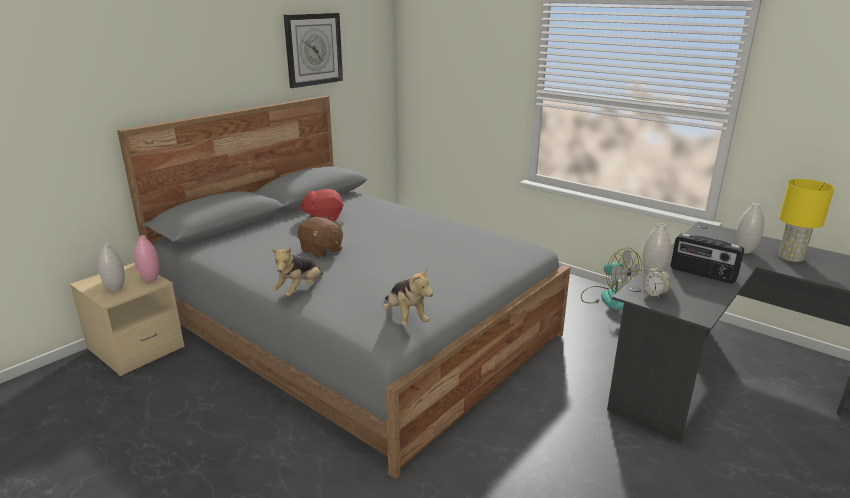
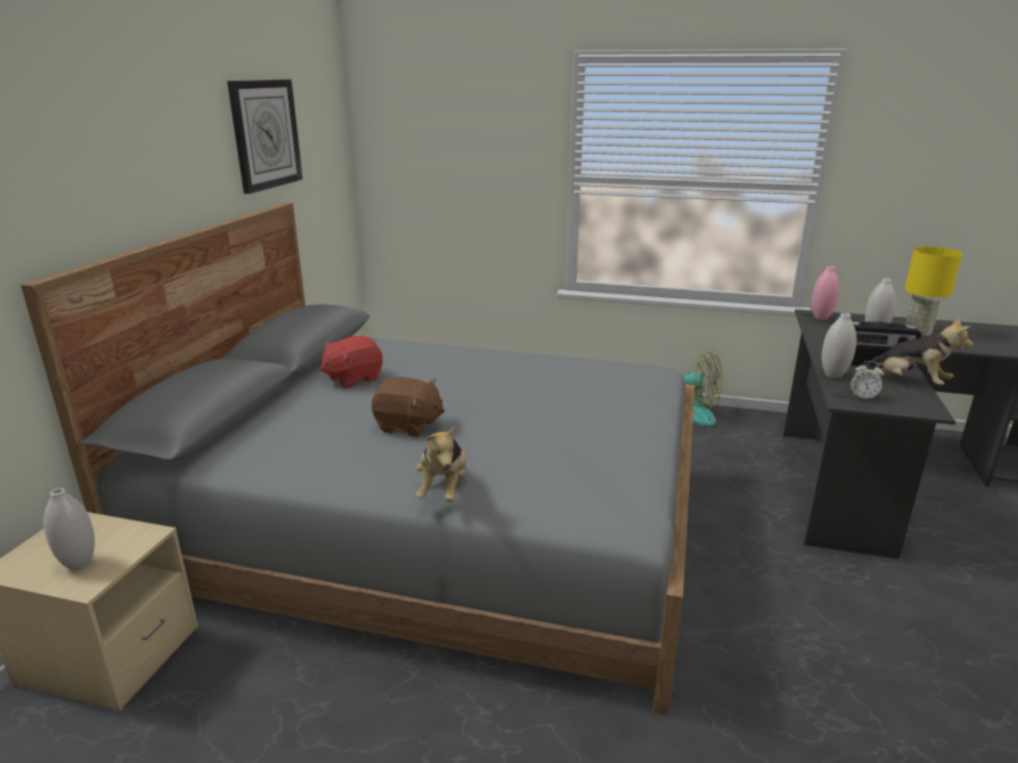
camera: 25 degrees left, 0 degrees up
pink vase [134,235,160,282] -> pink vase moved to [812,266,840,320]
plush toy [384,266,433,325] -> plush toy moved to [857,317,973,385]

